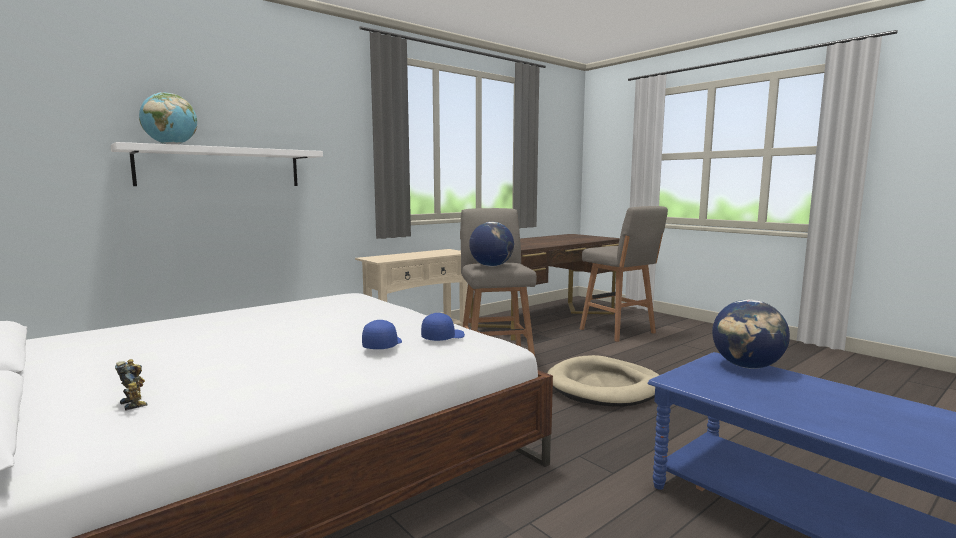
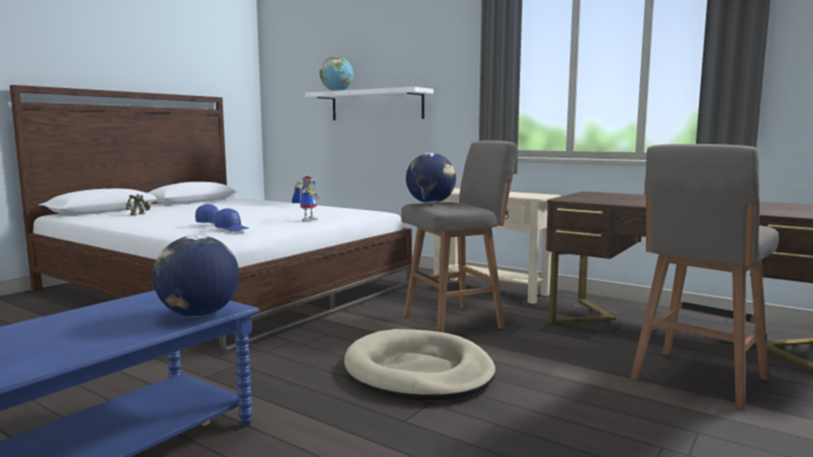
camera: 75 degrees right, 0 degrees up
none -> toy robot [292,176,319,222]

